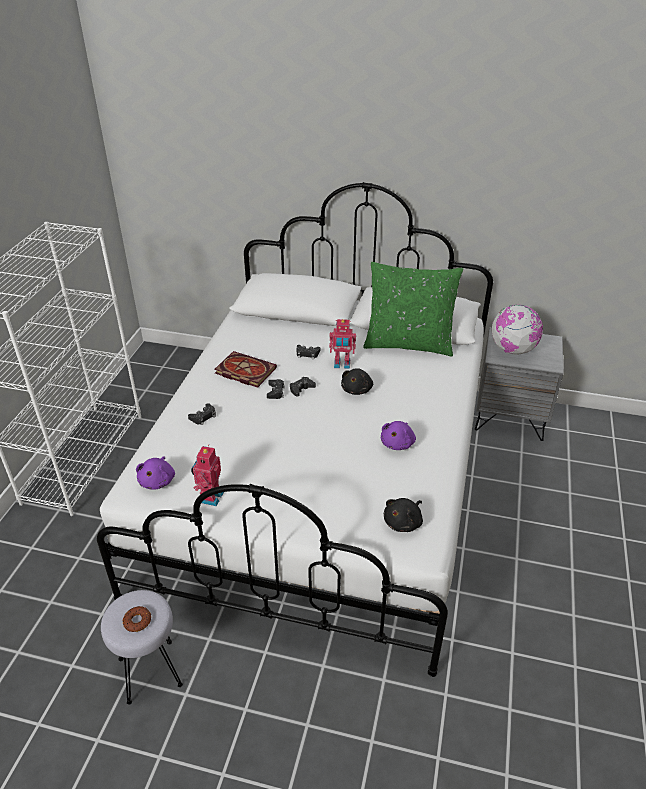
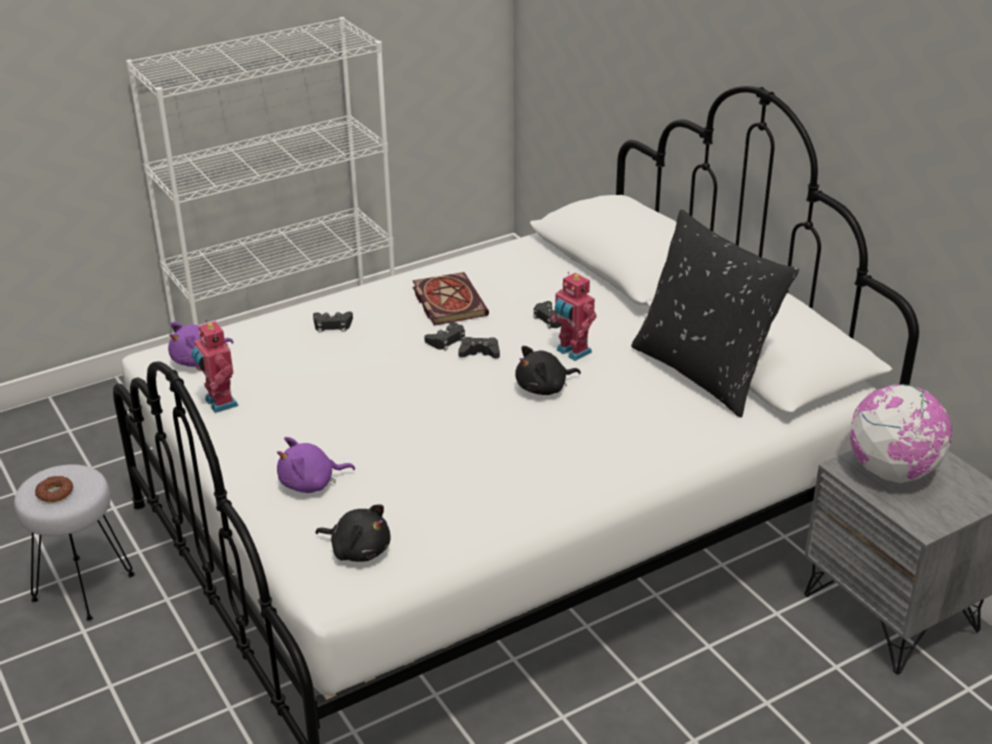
camera: 45 degrees right, 5 degrees down
toy robot [191,444,224,506] -> toy robot turned 90 degrees counterclockwise [191,320,239,413]
green pillow [363,262,463,357] -> black pillow [631,209,799,418]
purple plush toy [381,421,416,450] -> purple plush toy moved to [277,437,355,493]
black plush toy [384,498,423,532] -> black plush toy turned 150 degrees counterclockwise [315,504,390,562]

